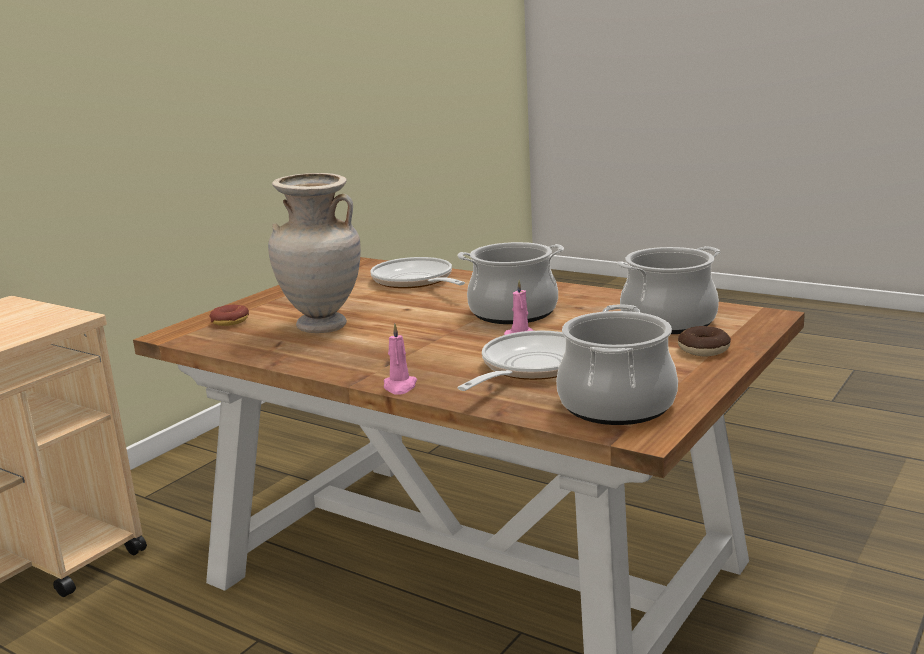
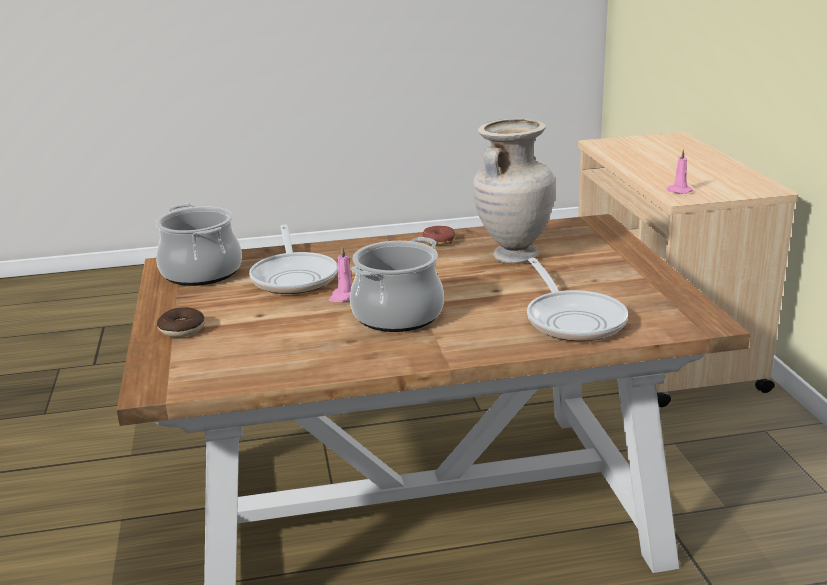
camera: 135 degrees right, 5 degrees up
donut [210,305,249,326] -> donut moved to [423,226,456,245]
frying pan [370,257,465,288] -> frying pan turned 60 degrees clockwise [527,258,628,341]
pink candle [384,323,417,395] -> pink candle moved to [667,149,693,194]
cooking pot [617,246,721,334] -> none

